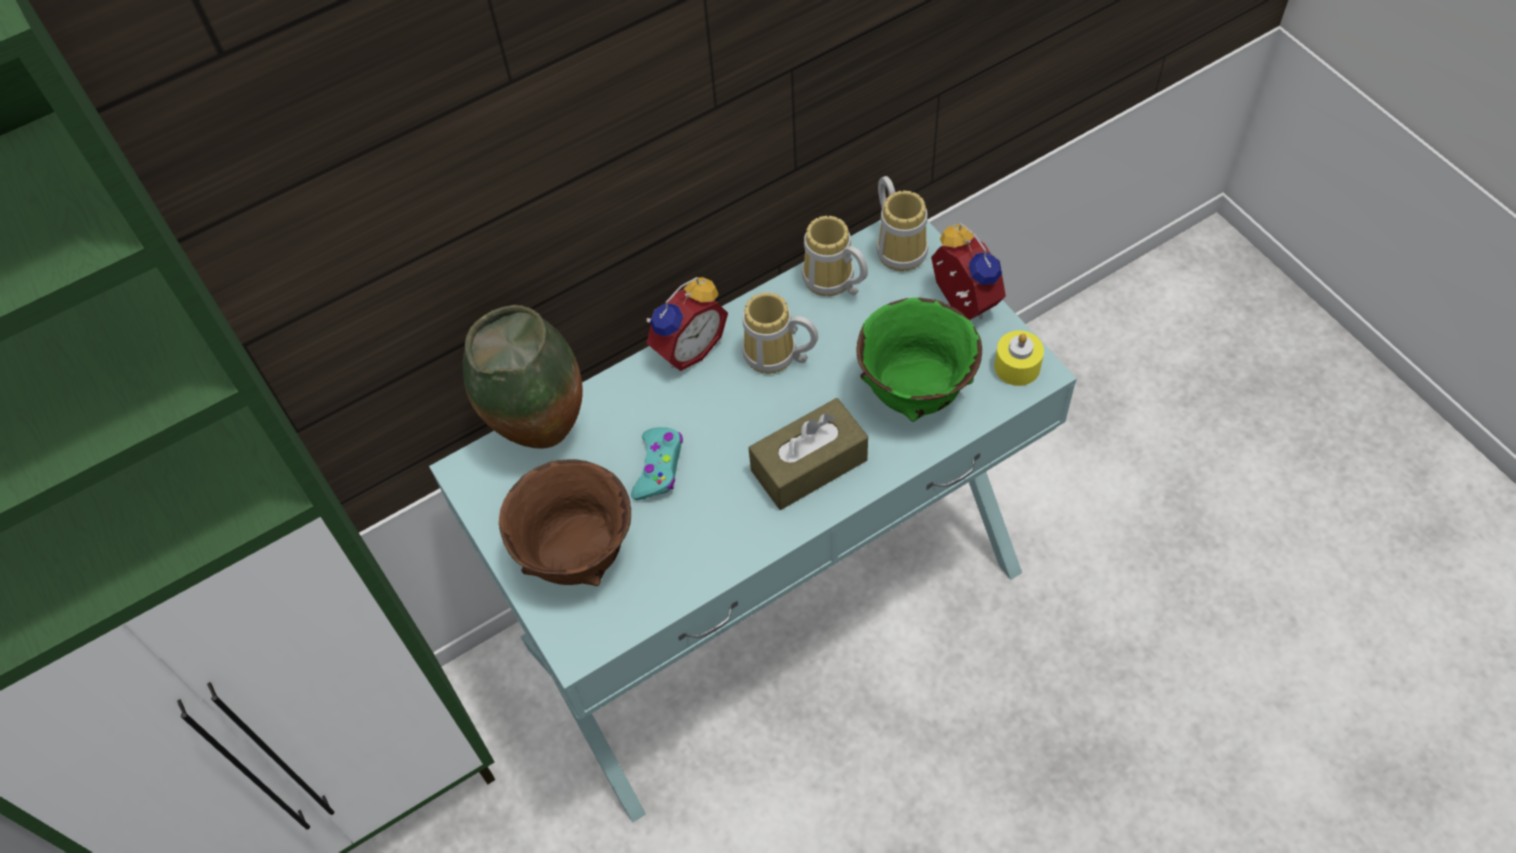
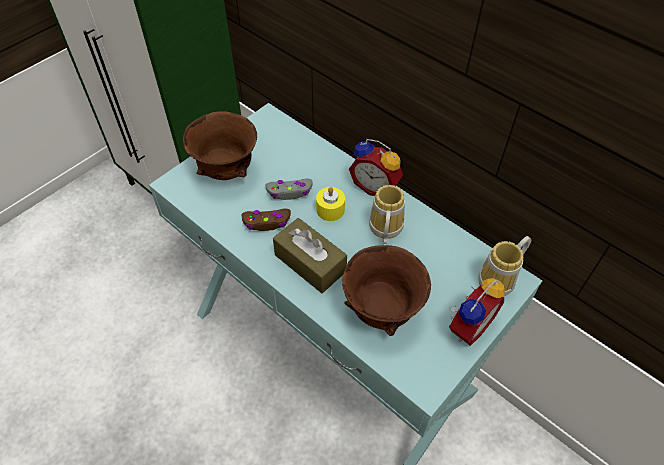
camera: 70 degrees right, 5 degrees down
vase [463,305,583,449] -> none
turquoise game controller [631,427,683,500] -> grey game controller [265,178,312,200]
mug [802,216,868,296] -> none
green bowl [856,298,982,422] -> brown bowl [342,245,431,336]
yellow candle [994,331,1044,386] -> yellow candle moved to [316,187,345,221]
none -> brown game controller [241,209,291,231]

